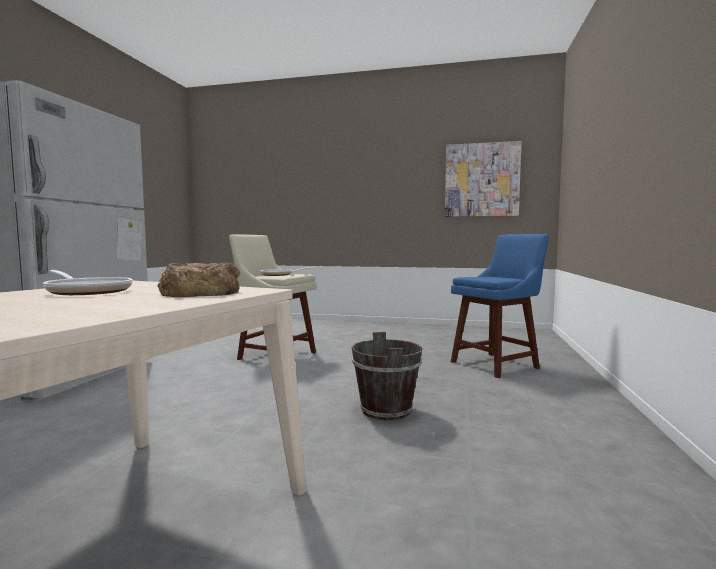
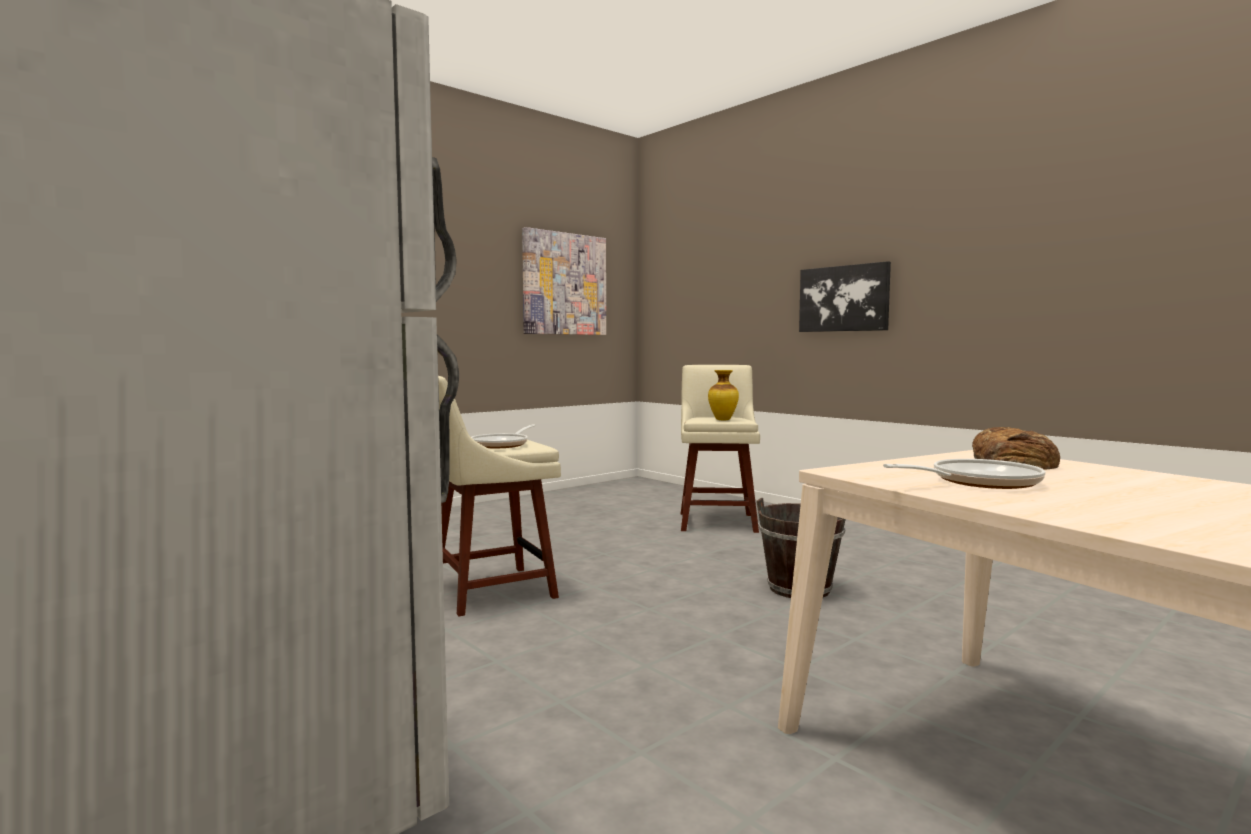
camera: 55 degrees left, 0 degrees up
blue stool [451,234,549,378] -> beige stool [680,365,760,533]
none -> vase [708,370,739,420]
none -> picture [799,261,891,332]

